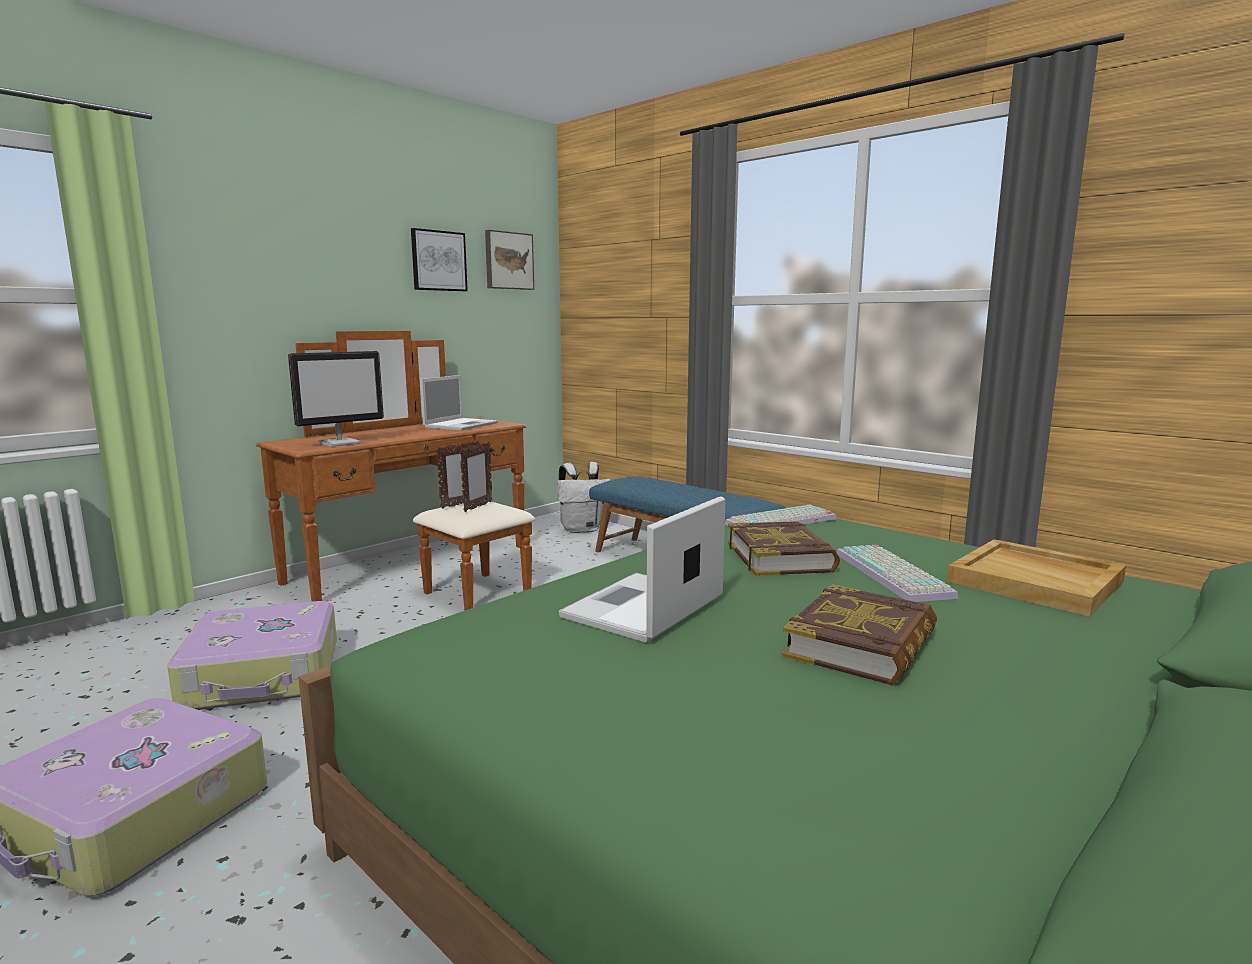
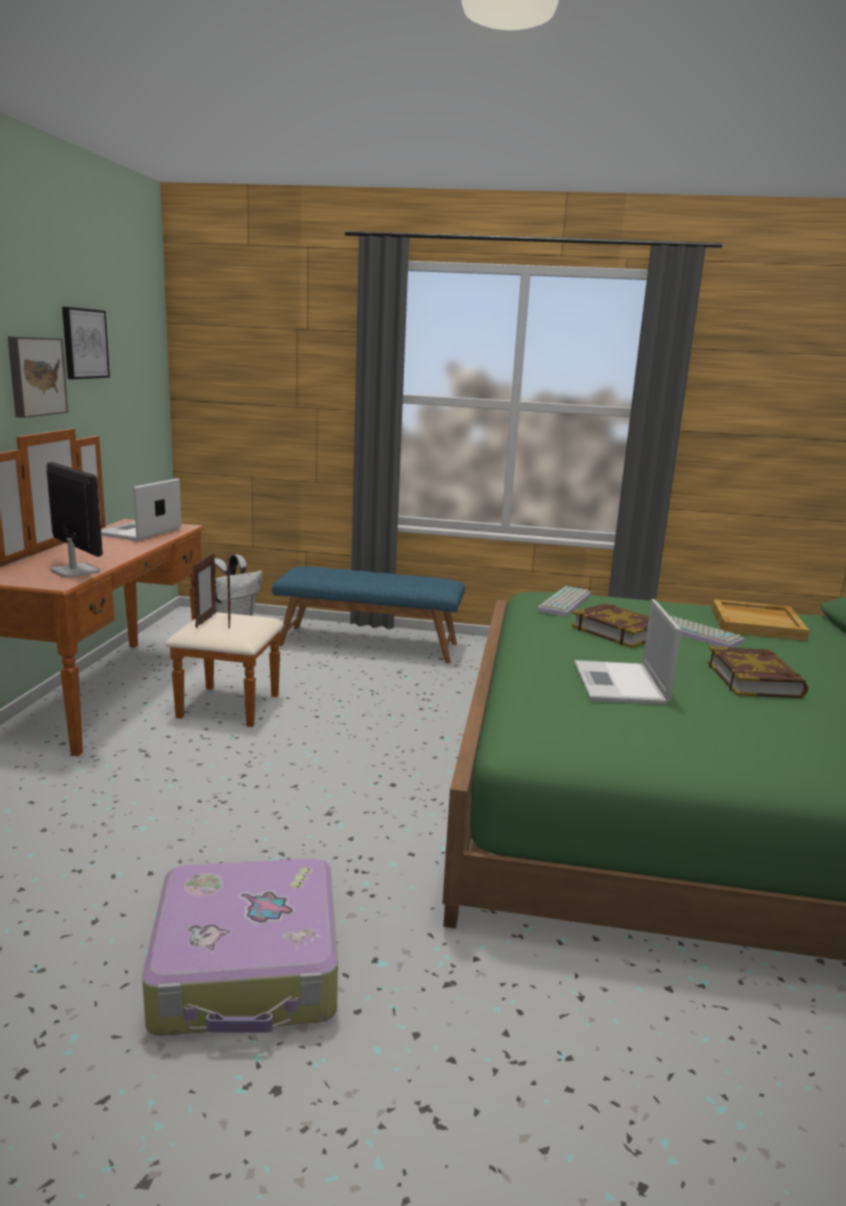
camera: 35 degrees left, 5 degrees up
suitcase [167,601,337,710] -> none
monitor [288,351,384,446] -> monitor turned 60 degrees counterclockwise [47,462,103,577]
laptop [420,375,498,431] -> laptop turned 150 degrees counterclockwise [101,478,182,541]
picture [485,230,534,290] -> picture moved to [8,336,68,418]

